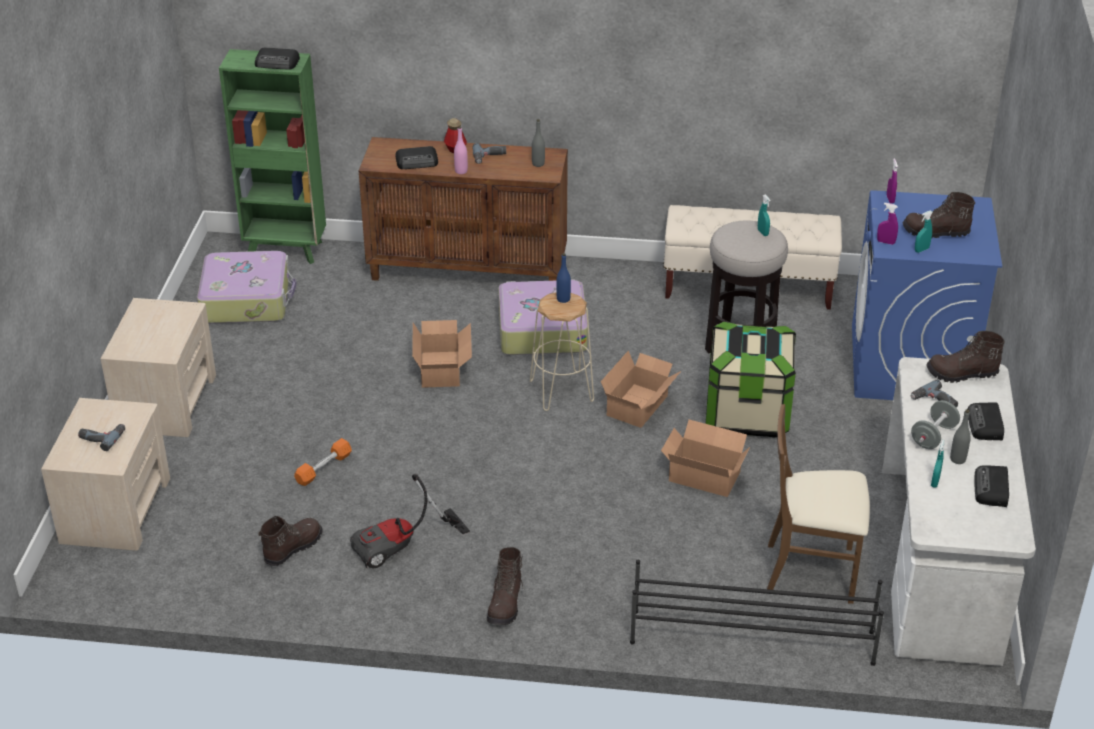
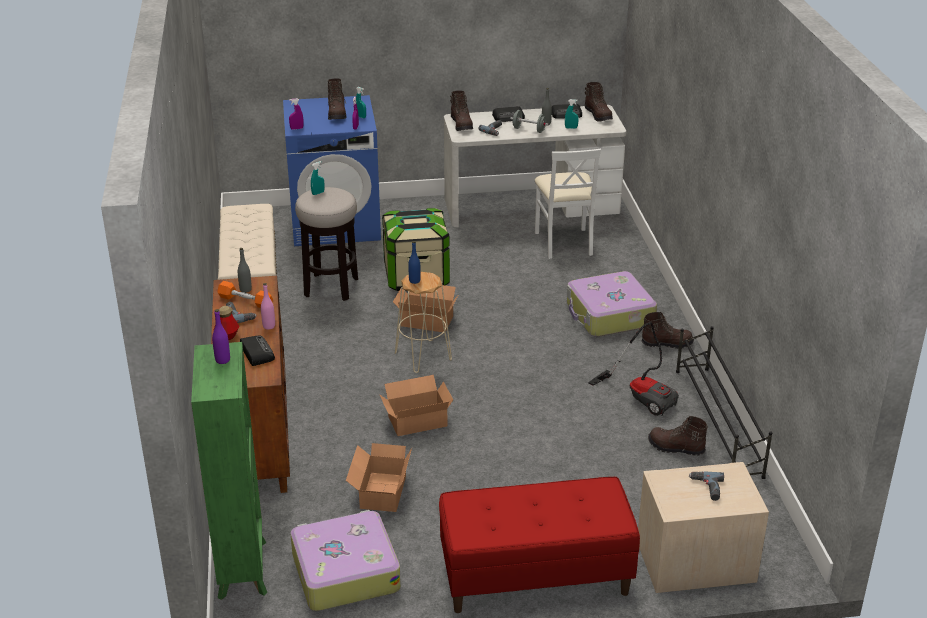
camera: 105 degrees left, 5 degrees down
beige nightstand [101,298,216,437] -> red bench [439,477,640,613]
radio [255,48,300,70] -> purple bottle [212,309,230,364]
orange dumbbell [294,438,352,486] -> orange dumbbell moved to [218,281,273,308]
suitcase [498,279,588,355] -> suitcase moved to [567,271,657,337]
black shoe rack [630,560,884,666] -> black shoe rack moved to [676,326,772,479]
cardboard box [661,420,750,497] -> cardboard box moved to [346,443,412,512]
brown chair [767,404,870,604] -> white chair [535,149,601,259]
none -> brown boot [585,82,613,122]

